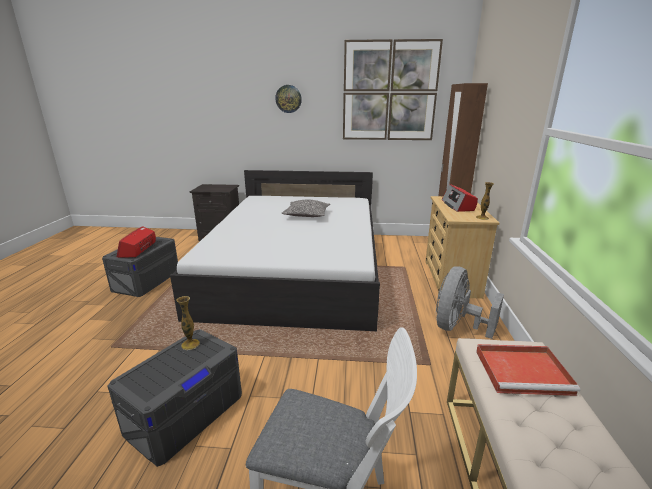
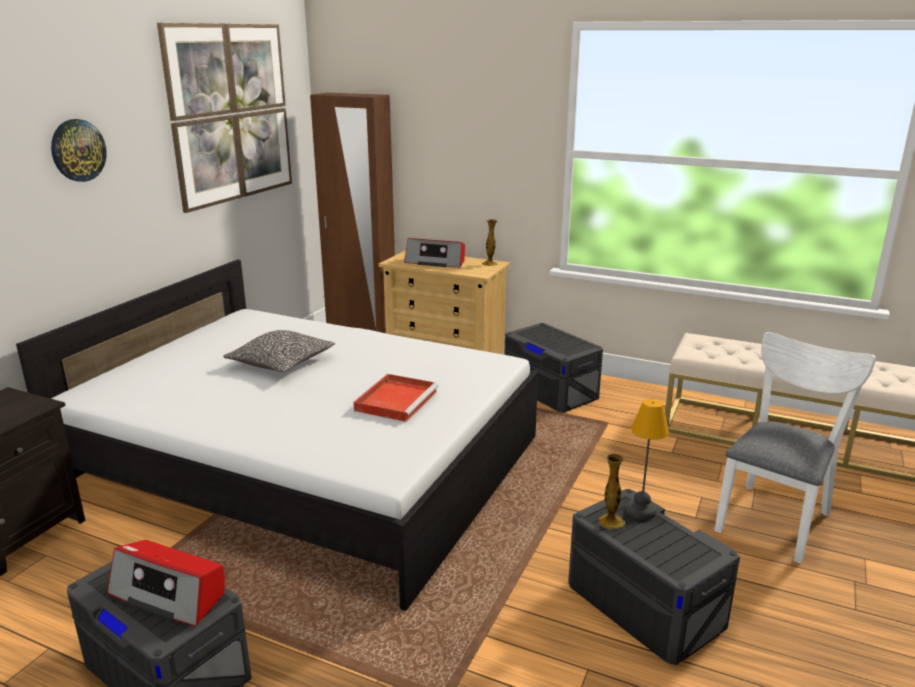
camera: 70 degrees left, 0 degrees up
grey fan [436,266,504,339] -> grey storage box [504,323,603,413]
red tray [476,344,580,396] -> red tray moved to [353,374,438,422]
none -> table lamp [626,399,669,520]

